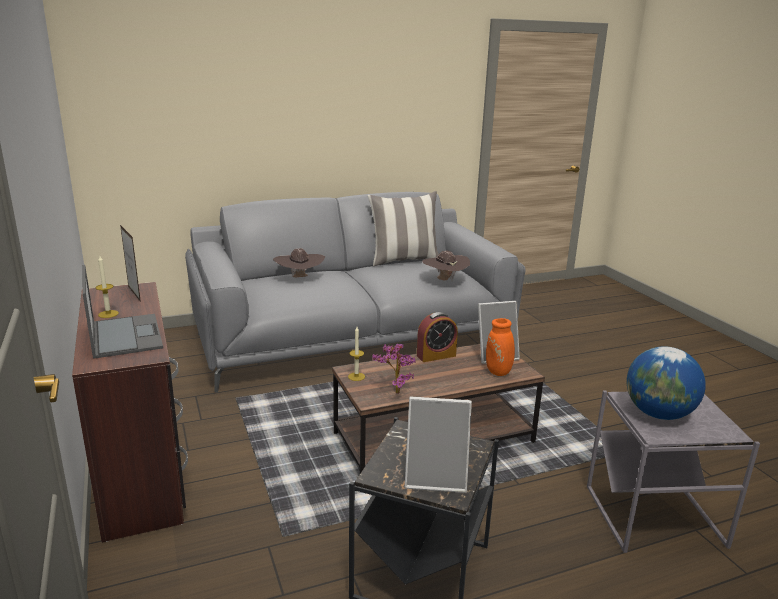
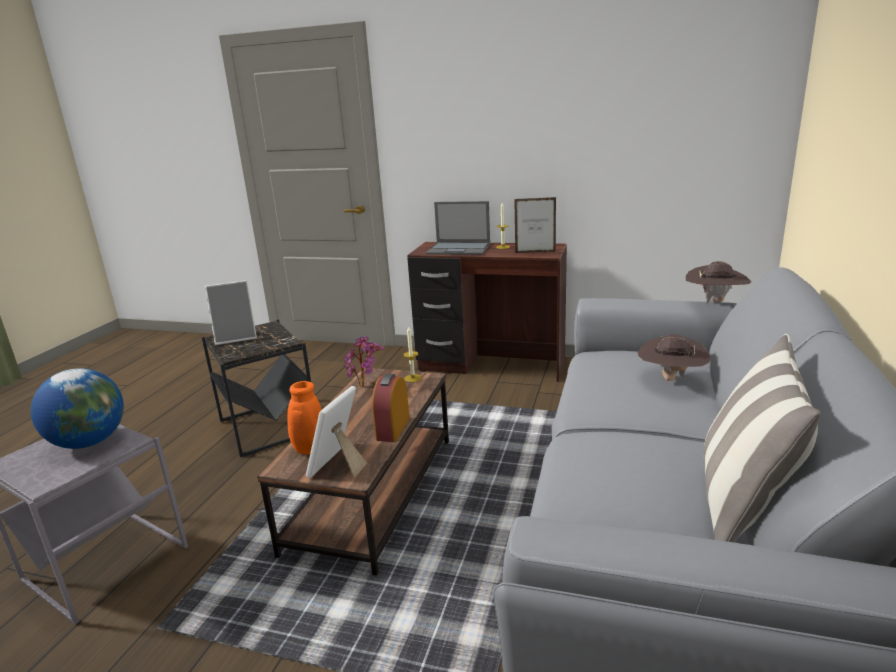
camera: 130 degrees right, 0 degrees up
picture frame [405,397,472,493] -> picture frame turned 150 degrees counterclockwise [205,280,257,345]
brown hat [422,250,470,282] -> brown hat moved to [686,261,751,304]

